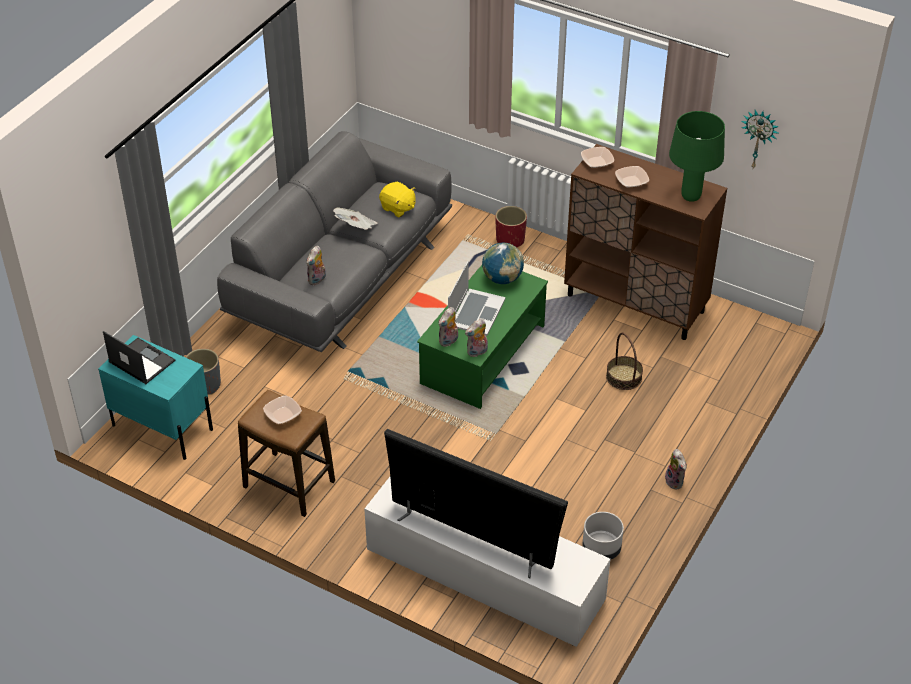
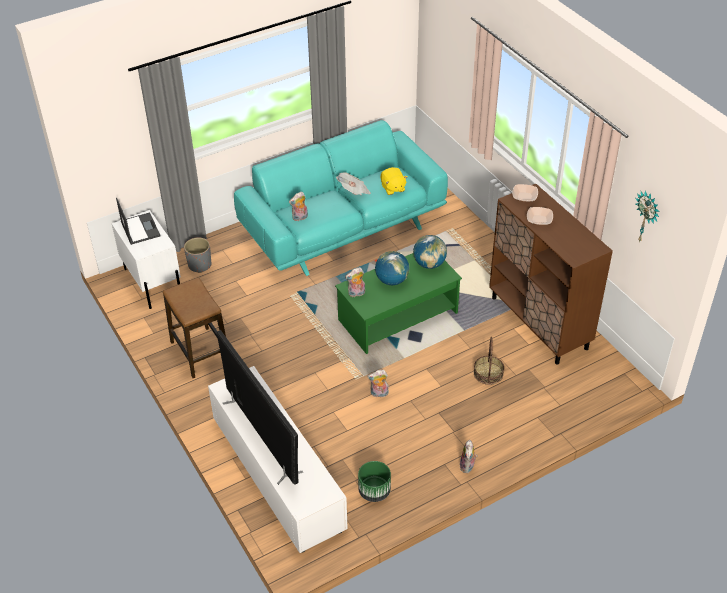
camera: 30 degrees right, 0 degrees up
turquoise nightstand [98,335,213,460] -> white nightstand [112,210,181,309]
grey sofa [217,131,452,352] -> turquoise sofa [234,120,448,276]
bowl [263,395,302,424] -> none
laptop [448,261,506,336] -> globe [375,251,409,285]
plush toy [465,318,488,357] -> plush toy moved to [367,370,389,397]
red planter [495,206,527,247] -> none
grey planter [582,512,624,560] -> green planter [358,461,391,502]
green table lamp [669,111,725,202] -> none

